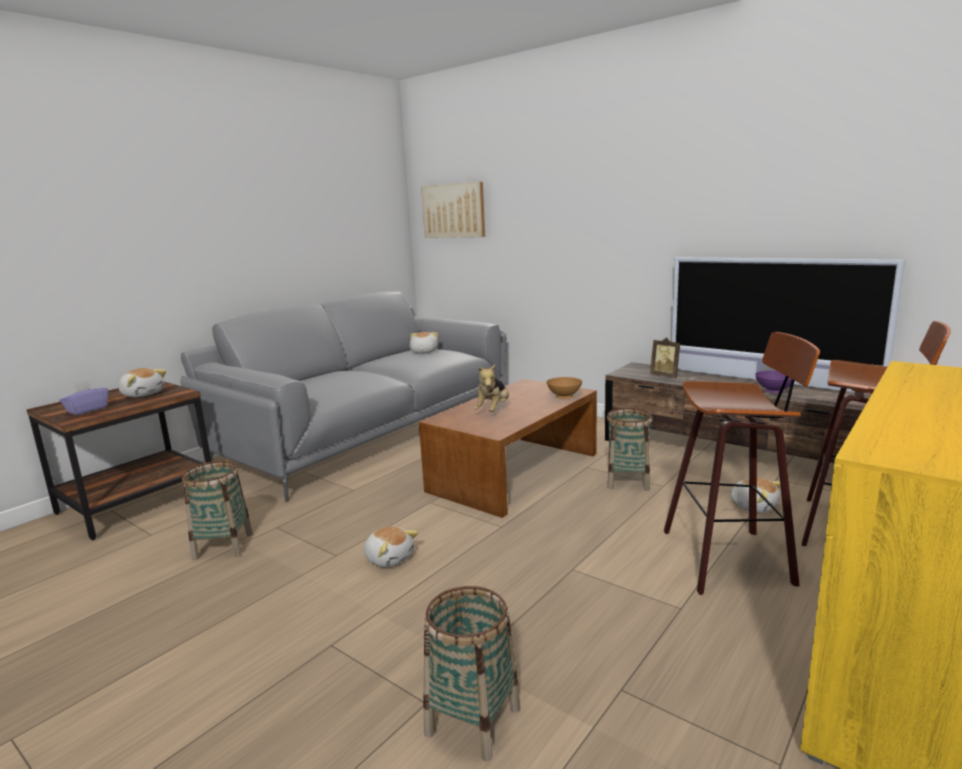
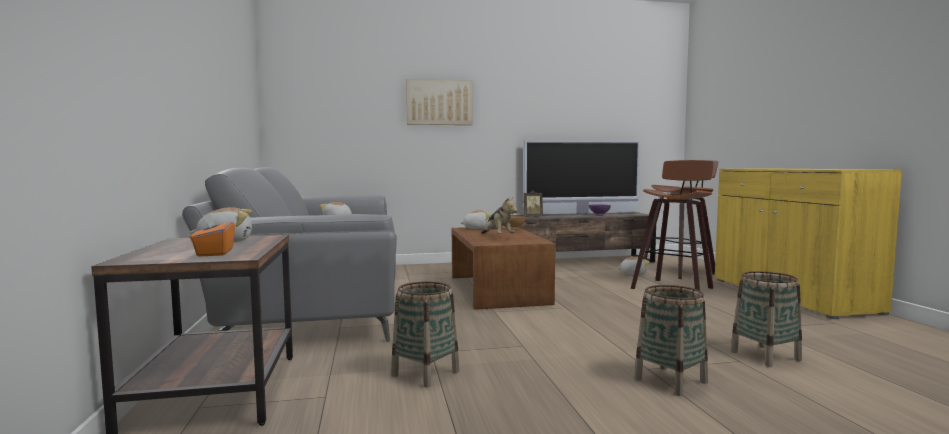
camera: 50 degrees left, 10 degrees down
purple tissue box [60,380,108,415] -> orange tissue box [190,213,235,257]
plush toy [364,526,418,567] -> plush toy moved to [460,210,491,229]
picture [421,182,485,238] -> picture moved to [406,79,472,125]
basket [607,408,653,491] -> basket moved to [634,285,708,396]

